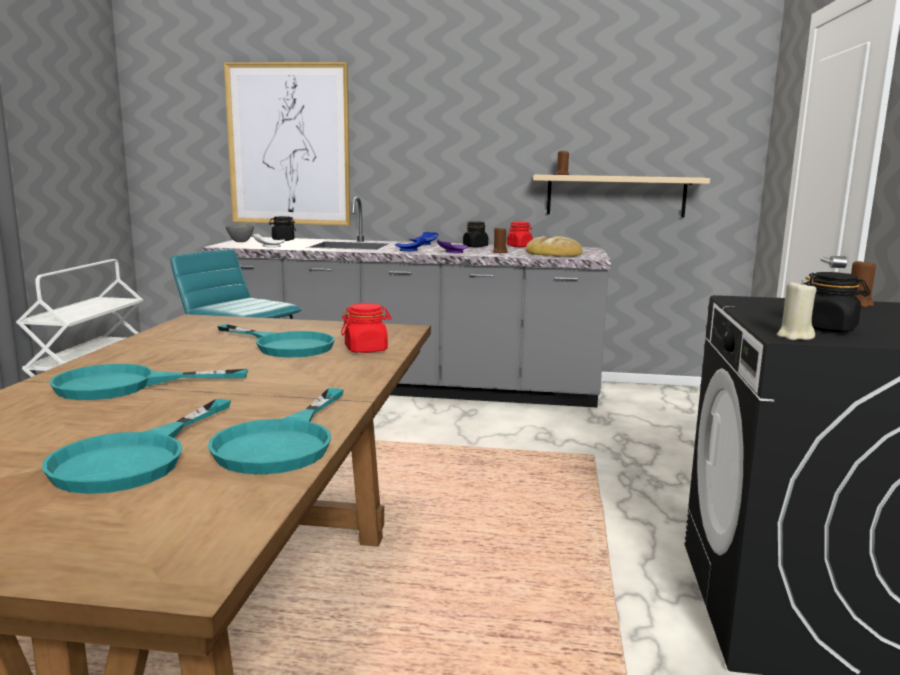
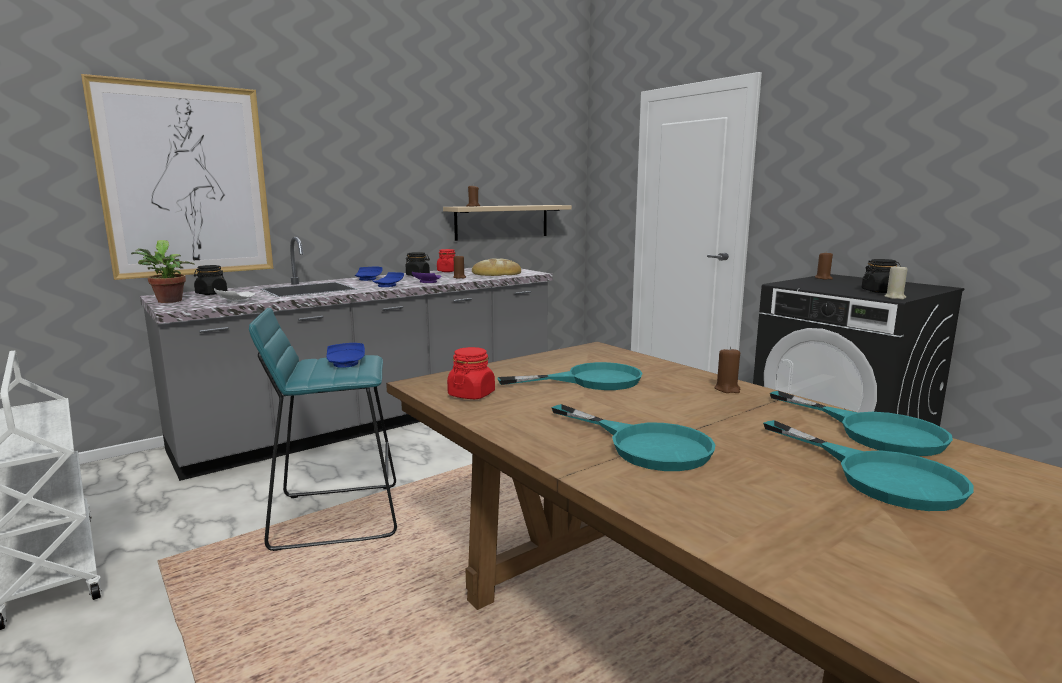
camera: 45 degrees left, 0 degrees up
turquoise frying pan [49,364,248,400] -> turquoise frying pan turned 75 degrees counterclockwise [551,404,716,471]
grey bowl [226,224,254,242] -> potted plant [131,240,195,303]
red jar [341,303,391,353] -> red jar moved to [447,347,495,399]
none -> blue plate [326,343,365,368]
none -> brown candle [715,347,740,393]

